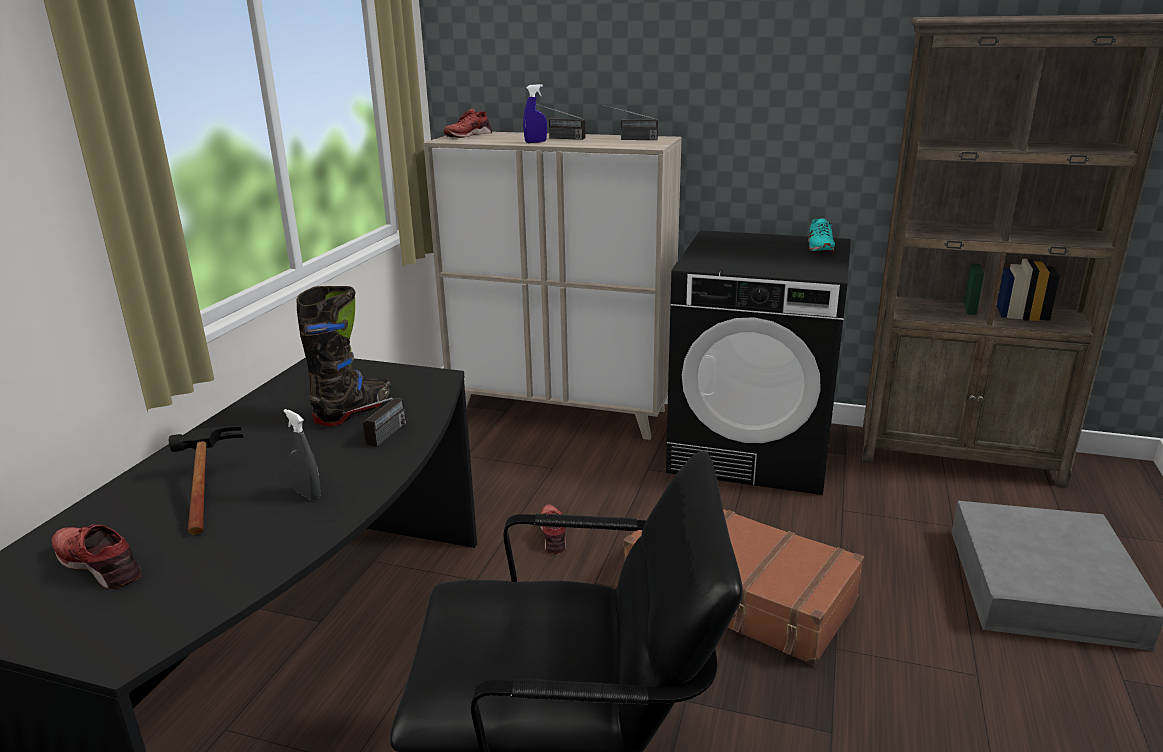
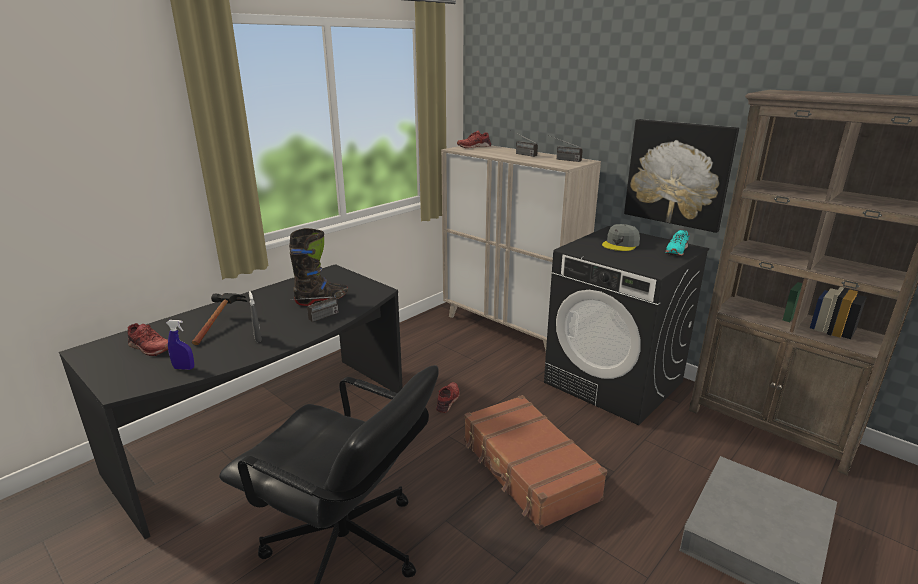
camera: 25 degrees right, 0 degrees up
red shoe [51,524,142,589] -> red shoe turned 150 degrees clockwise [128,323,168,356]
blue spray bottle [523,84,547,143] -> blue spray bottle moved to [166,320,194,370]
none -> grey cap [602,224,640,251]
none -> picture [624,119,739,233]

